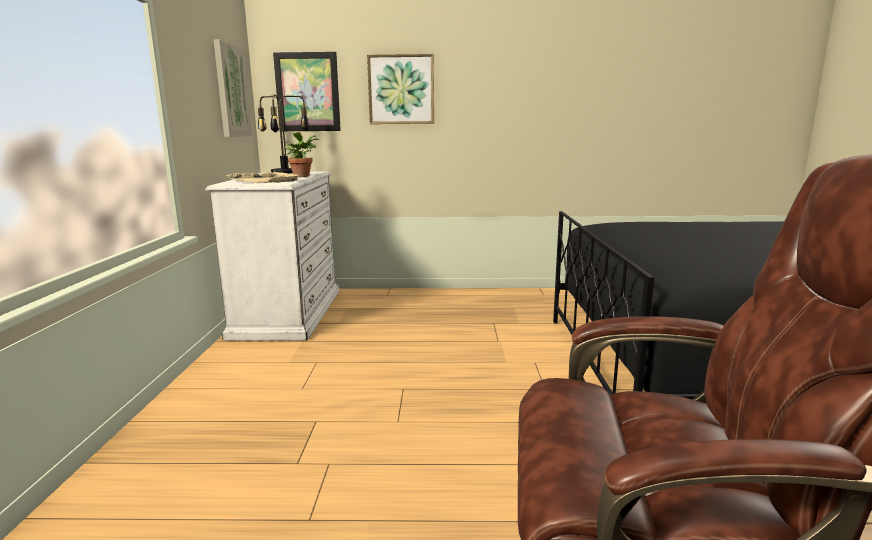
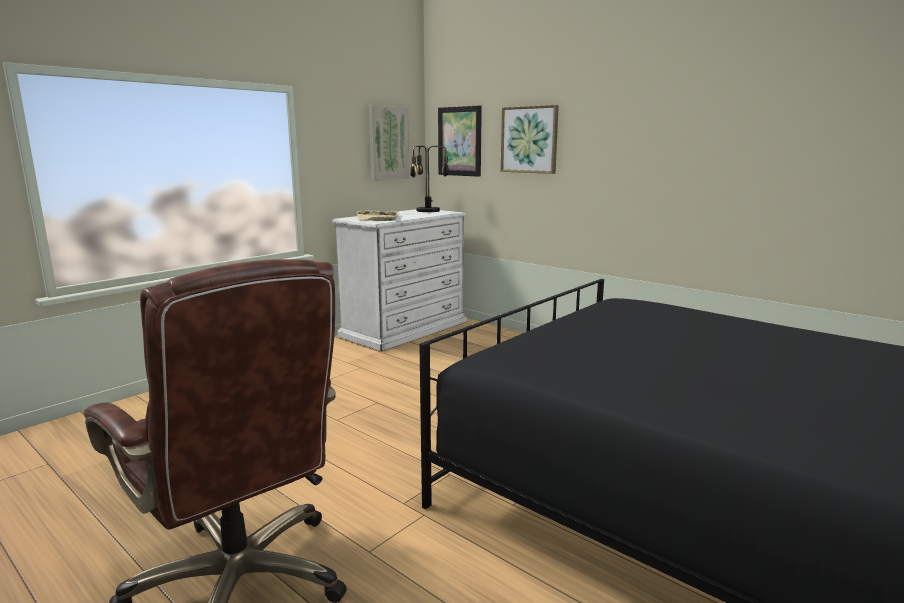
camera: 40 degrees right, 0 degrees up
potted plant [282,132,319,177] -> none

